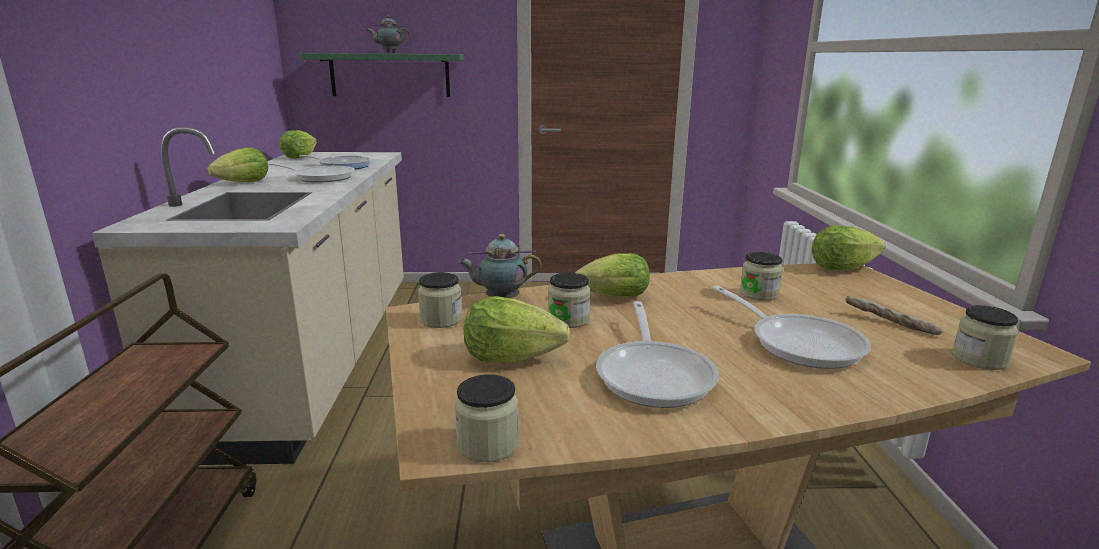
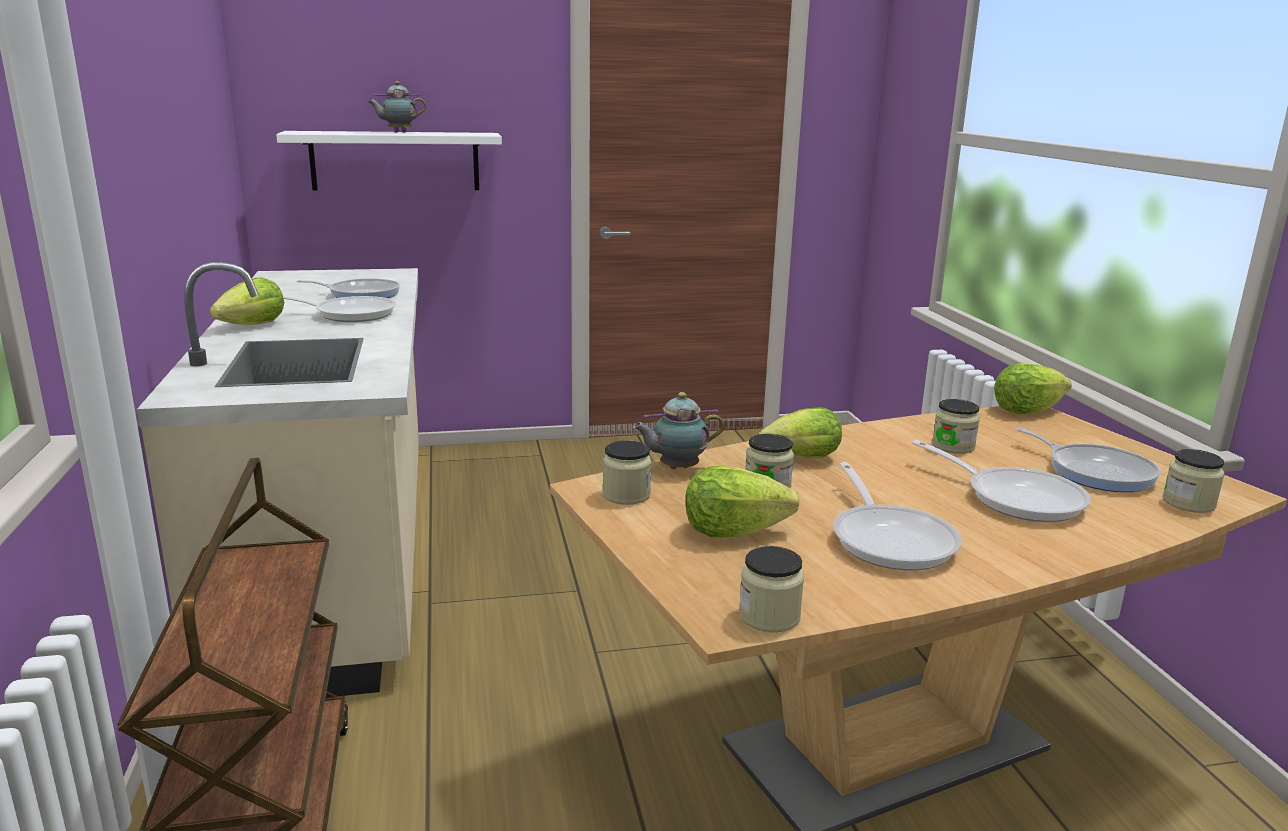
camera: 10 degrees left, 0 degrees up
lettuce [279,130,317,159] -> none
green shelf [300,53,464,97] -> white shelf [276,131,502,191]
bread [845,296,942,335] -> frying pan [1016,428,1160,492]

